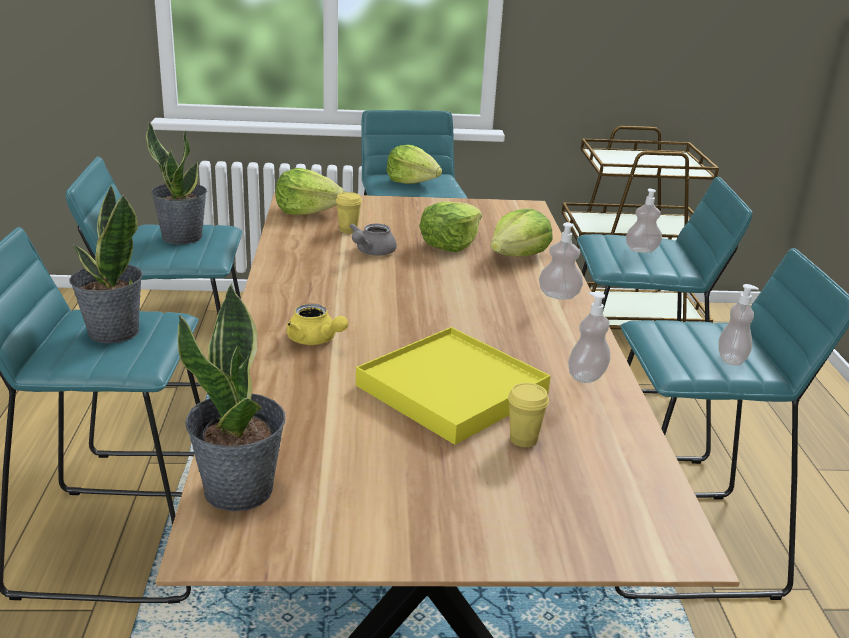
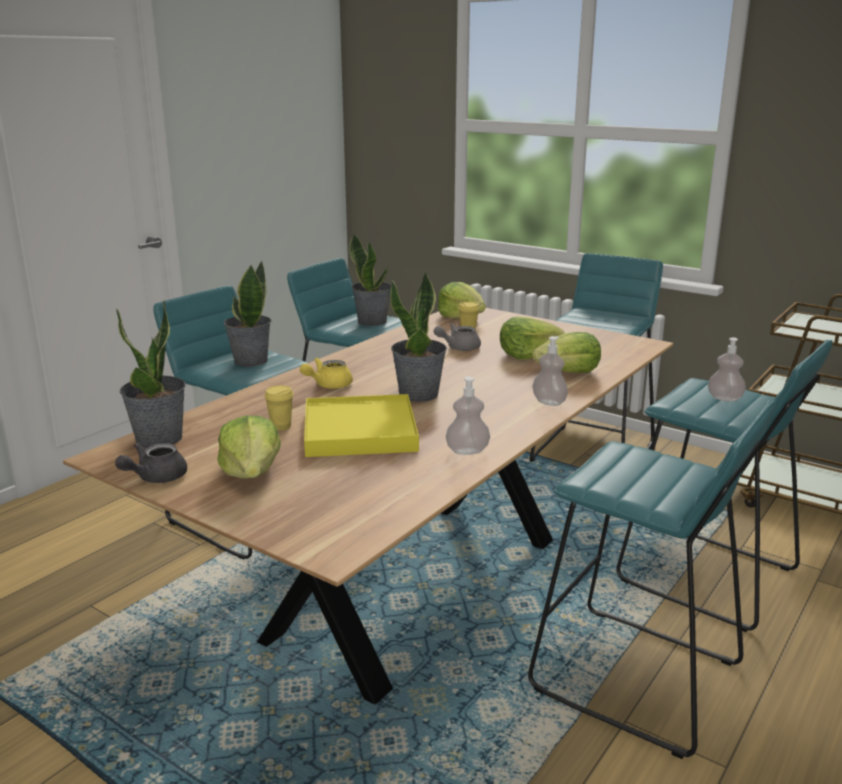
camera: 40 degrees right, 5 degrees down
yellow teapot [287,304,348,345] -> yellow teapot turned 60 degrees clockwise [300,358,353,389]
lettuce [386,145,442,184] -> lettuce moved to [217,416,281,479]
yellow cup [508,383,549,447] -> yellow cup moved to [264,385,294,431]
soap dispenser [718,284,759,366] -> none
none -> grey teapot [115,443,187,483]
none -> potted plant [390,271,447,402]

